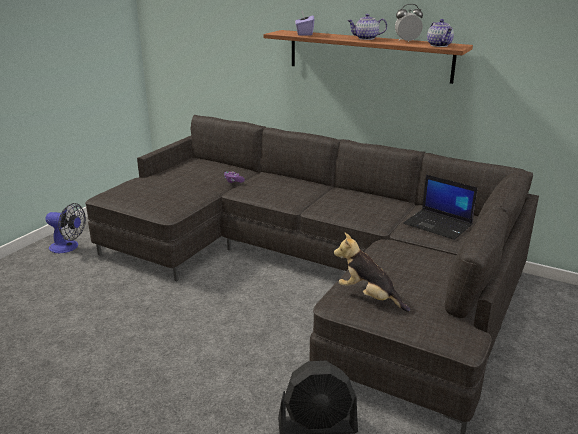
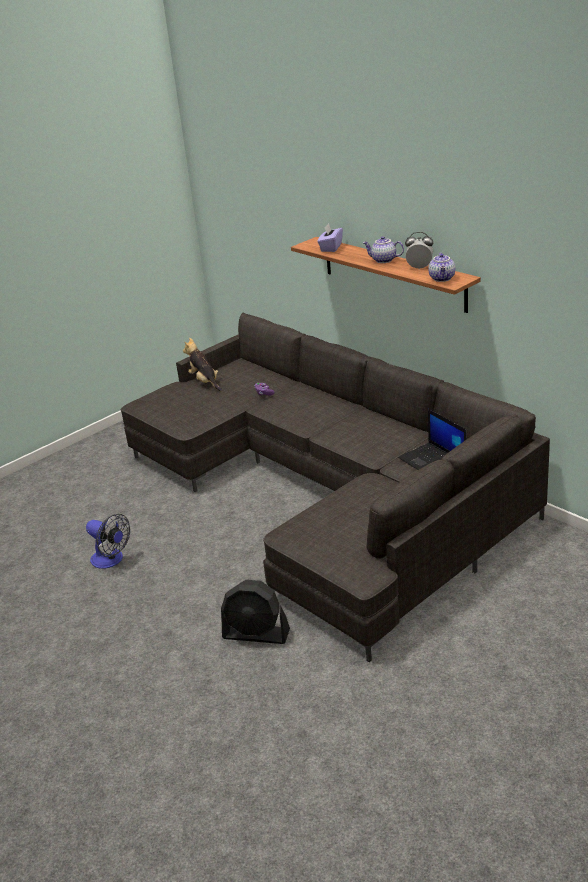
camera: 20 degrees right, 5 degrees up
fan [45,203,86,253] -> fan moved to [86,514,130,569]
plush toy [334,233,411,312] -> plush toy moved to [183,338,222,391]

